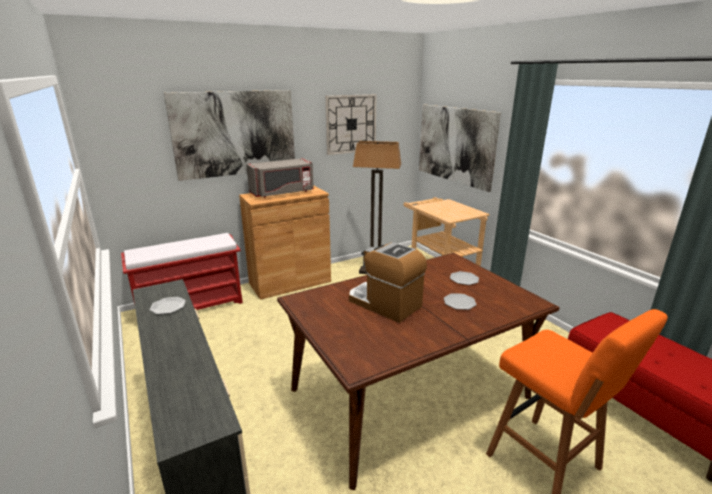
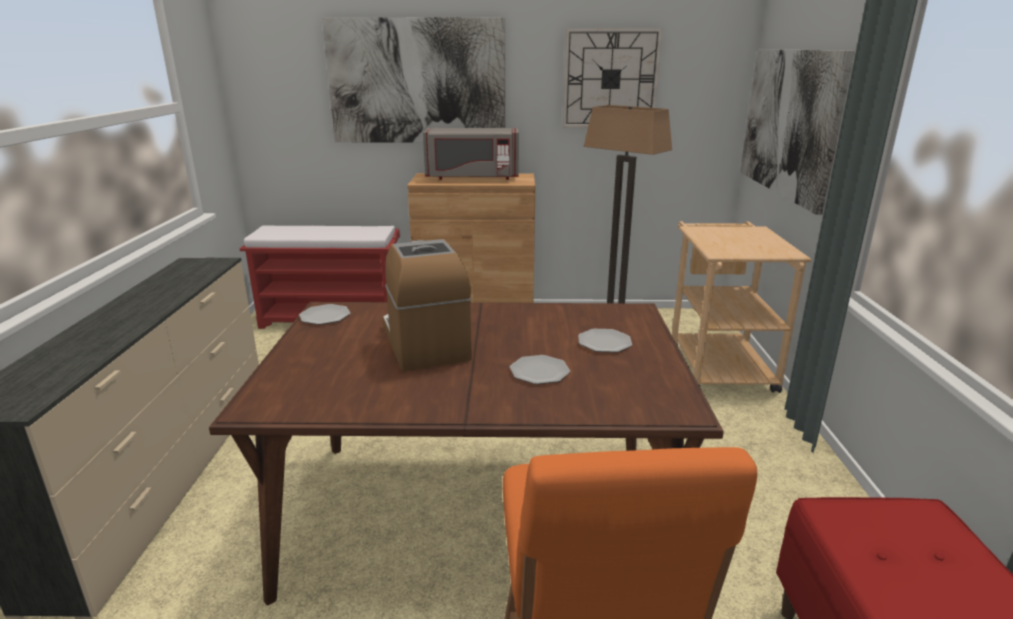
camera: 30 degrees right, 0 degrees up
plate [150,297,186,314] -> plate moved to [299,304,351,325]

